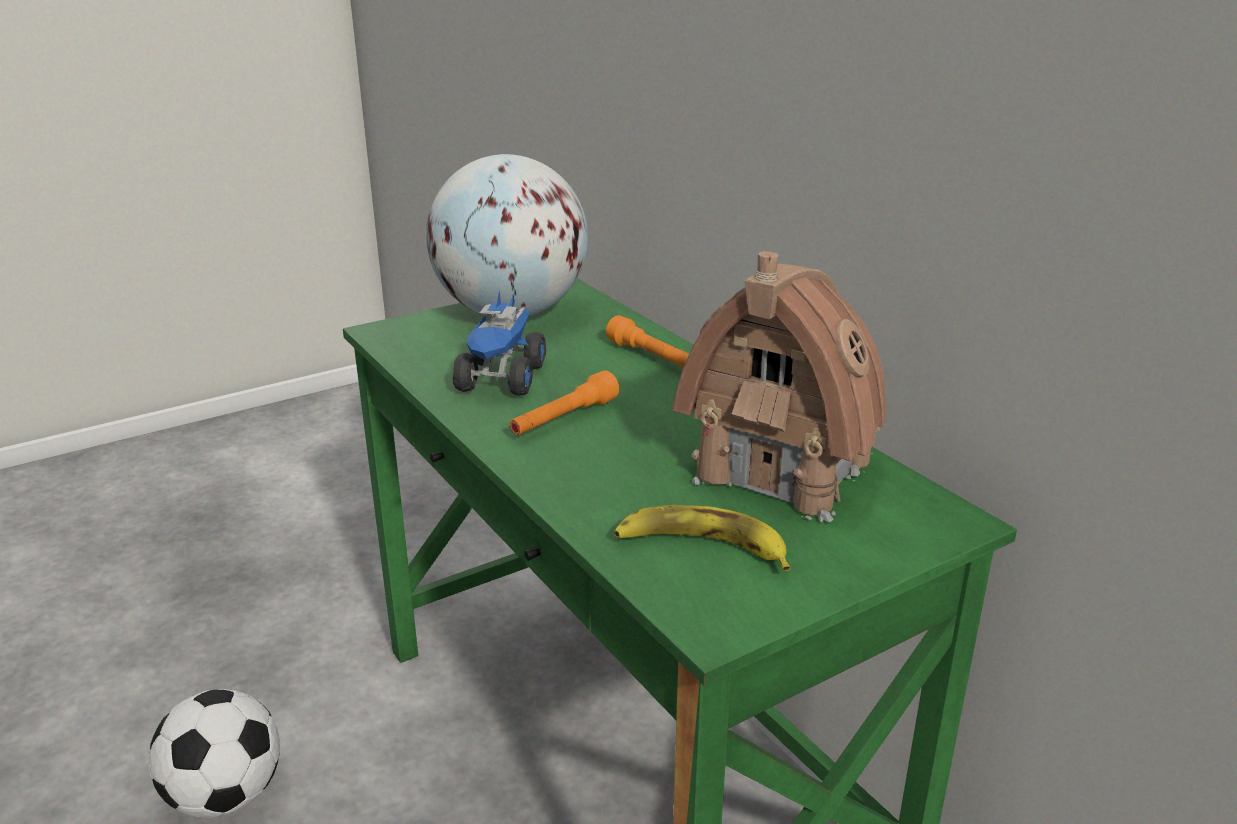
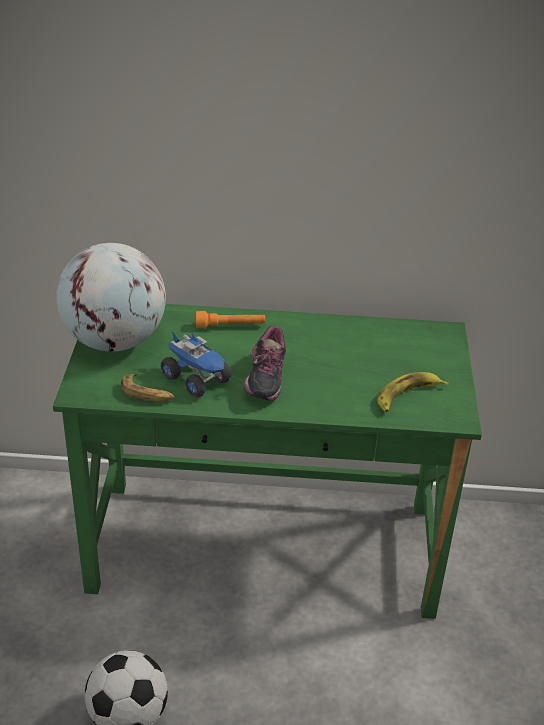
camera: 55 degrees left, 10 degrees up
orange flashlight [510,371,619,435] -> shoe [244,326,286,401]
toy house [672,251,886,522] -> none
none -> banana [121,373,175,402]

